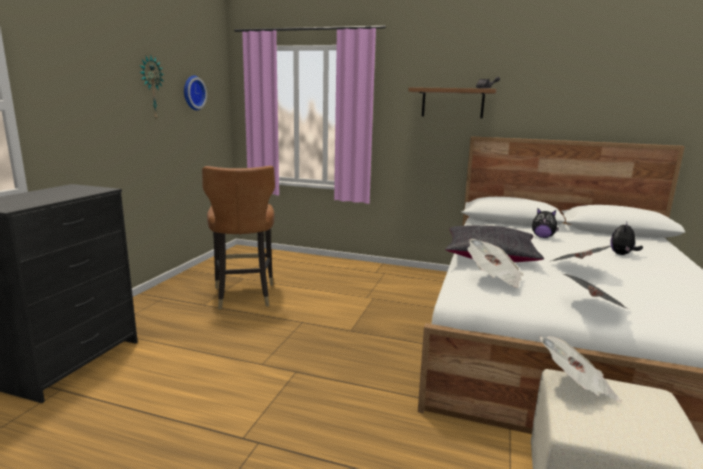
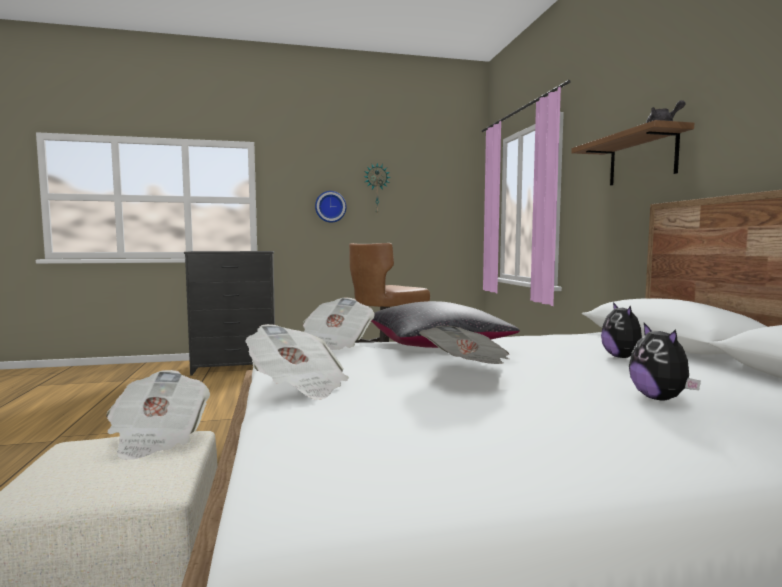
camera: 60 degrees right, 10 degrees down
wall clock [184,76,207,110] -> wall clock moved to [315,191,347,223]
plush toy [611,221,643,255] -> plush toy turned 105 degrees counterclockwise [629,323,701,400]

